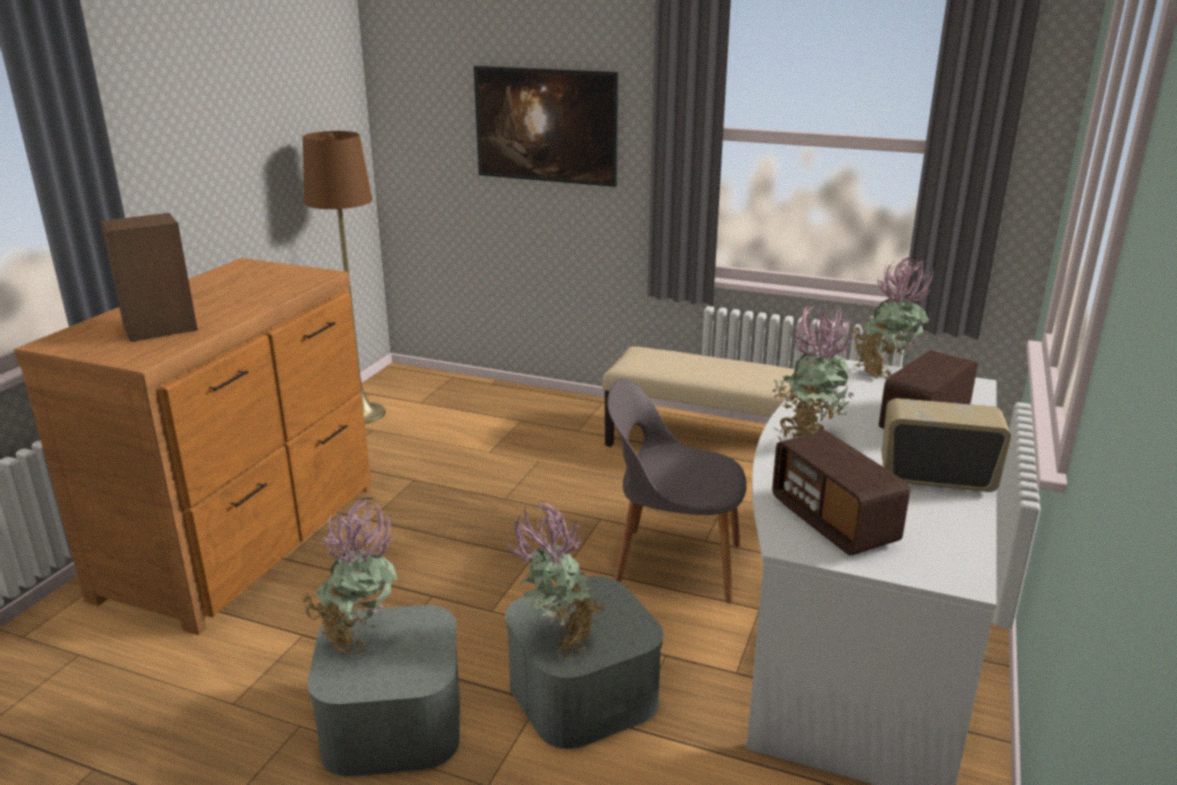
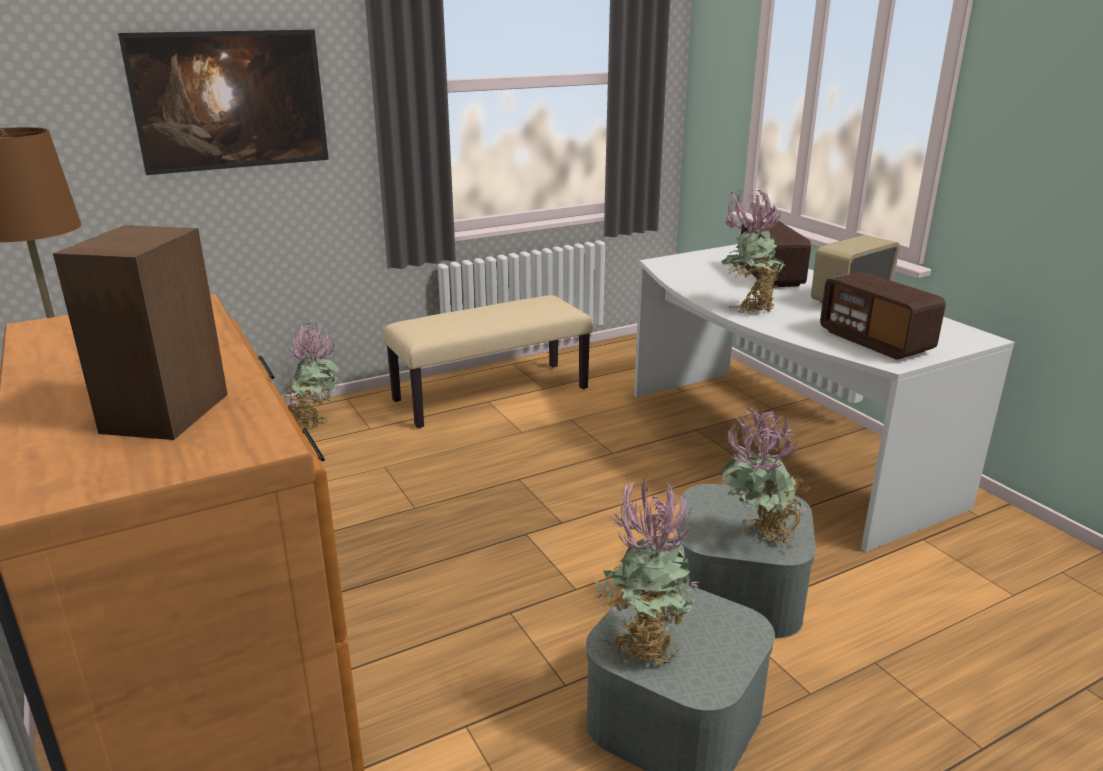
camera: 50 degrees left, 0 degrees up
grey chair [607,378,747,603] -> none
radio [772,431,910,555] -> radio turned 45 degrees clockwise [820,272,946,360]
potted plant [849,257,933,379] -> potted plant moved to [280,323,340,428]

